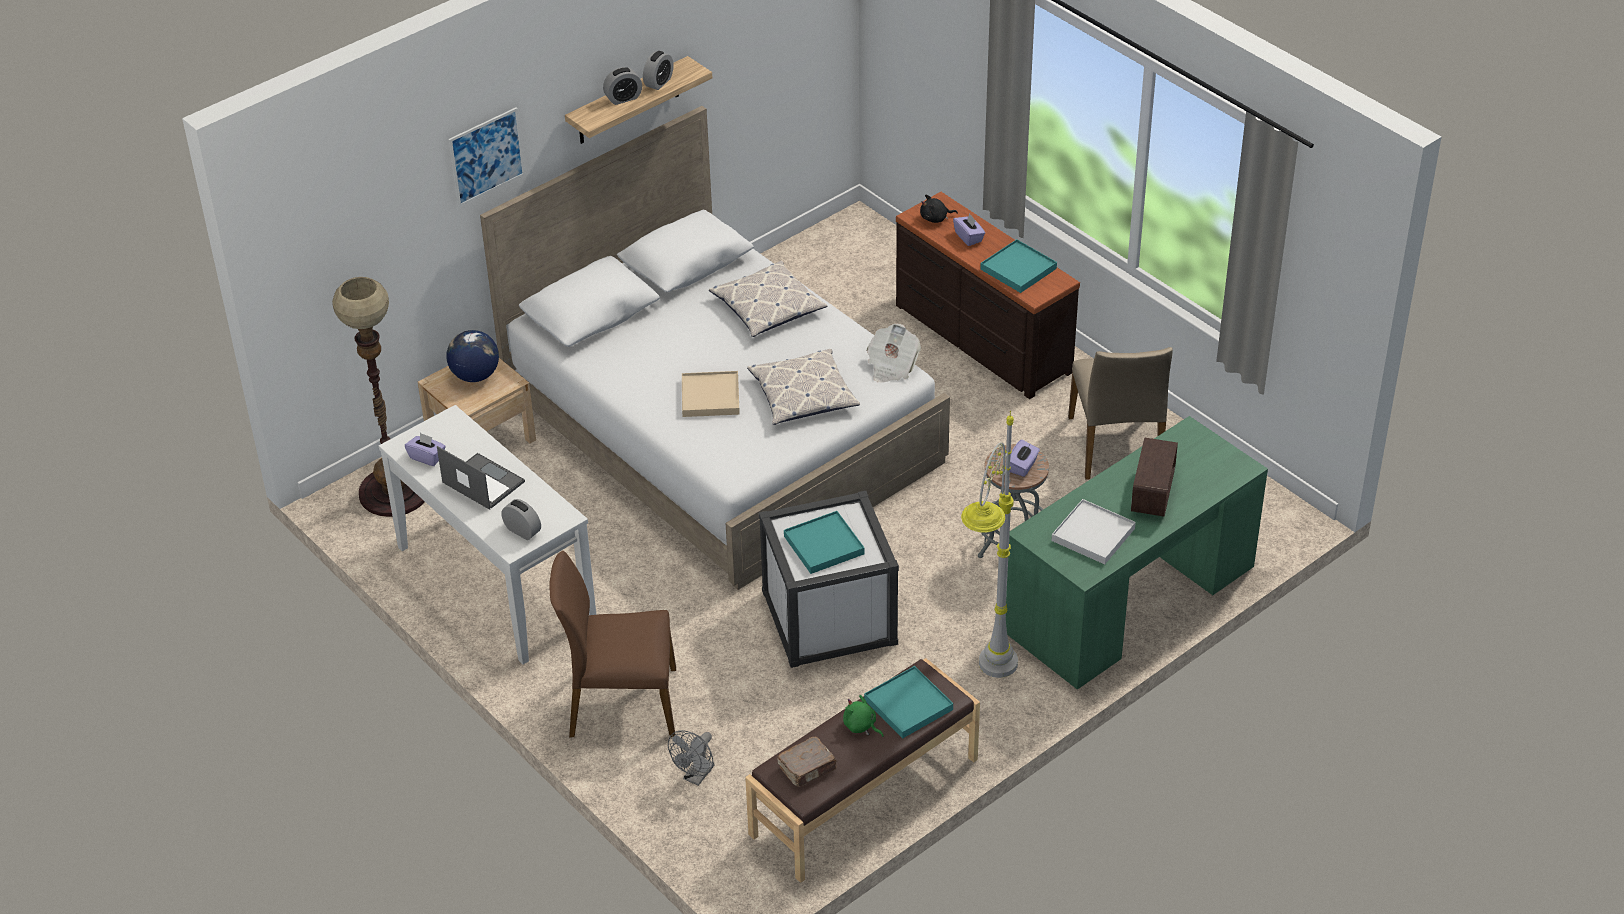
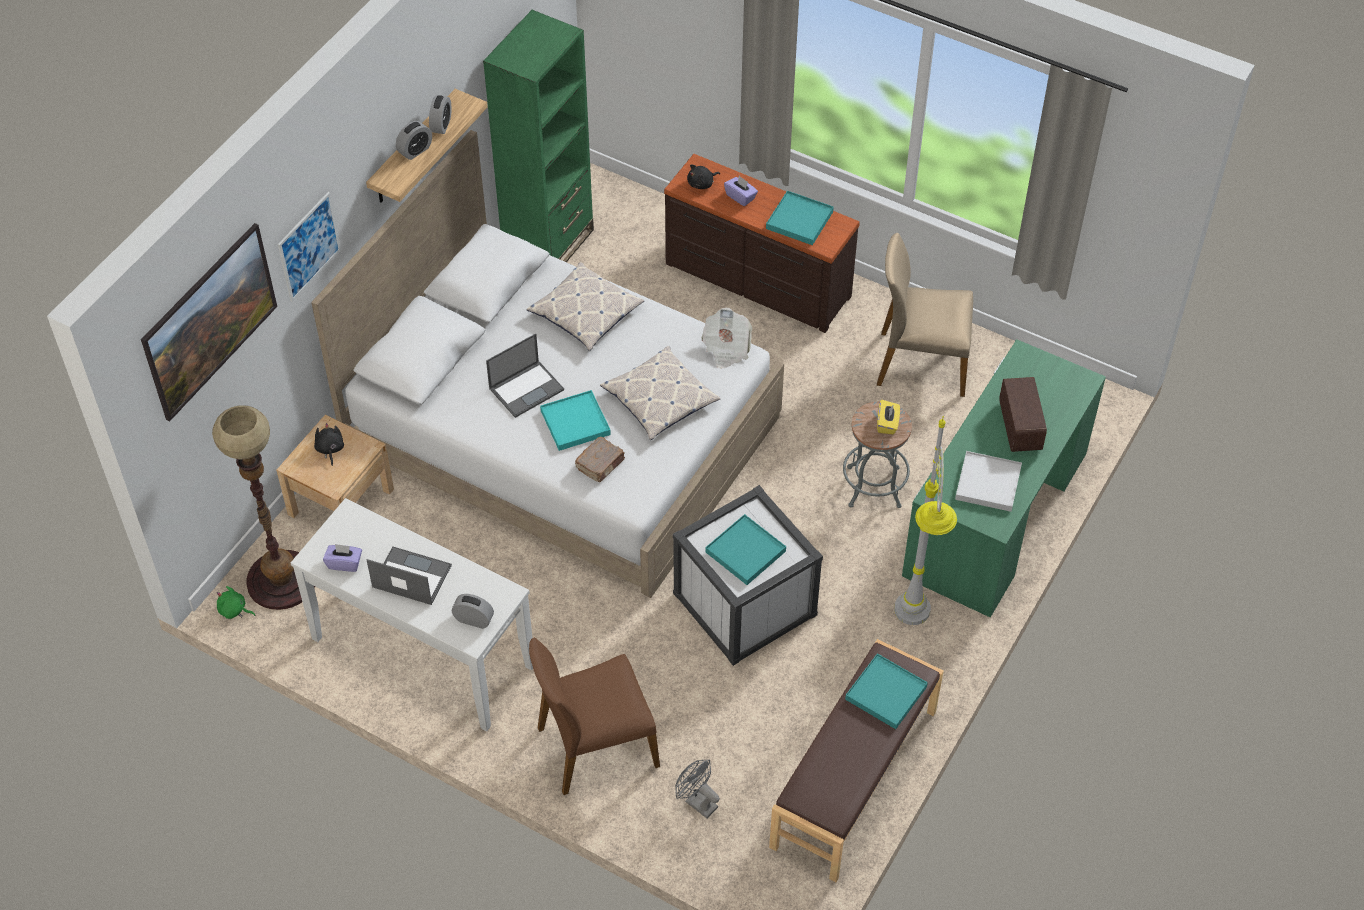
camera: 20 degrees left, 10 degrees up
globe [446,330,499,382] -> black plush toy [314,423,344,466]
grey fan [668,730,715,786] -> grey fan turned 120 degrees clockwise [675,759,720,818]
beige tray [682,371,740,417] -> turquoise tray [540,390,611,451]
brown book [777,737,837,787] -> brown book moved to [575,437,625,482]
green plush toy [843,695,884,737] -> green plush toy moved to [217,586,255,619]
purple tissue box [1010,440,1040,477] -> yellow tissue box [877,400,900,434]
beige chair [1068,347,1173,480] -> beige chair turned 120 degrees clockwise [877,233,973,397]
none -> picture [141,223,277,421]
none -> green bookcase [483,10,594,262]
none -> laptop [486,333,564,418]

